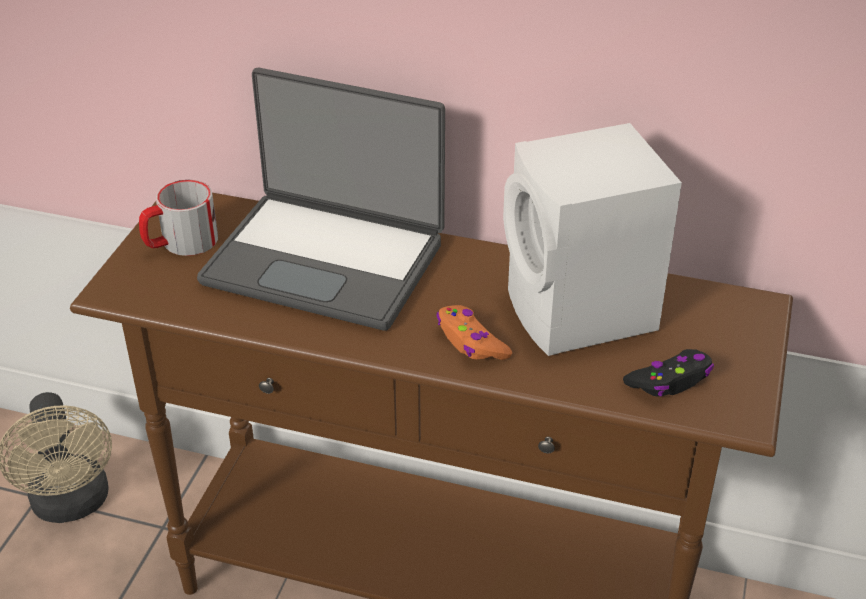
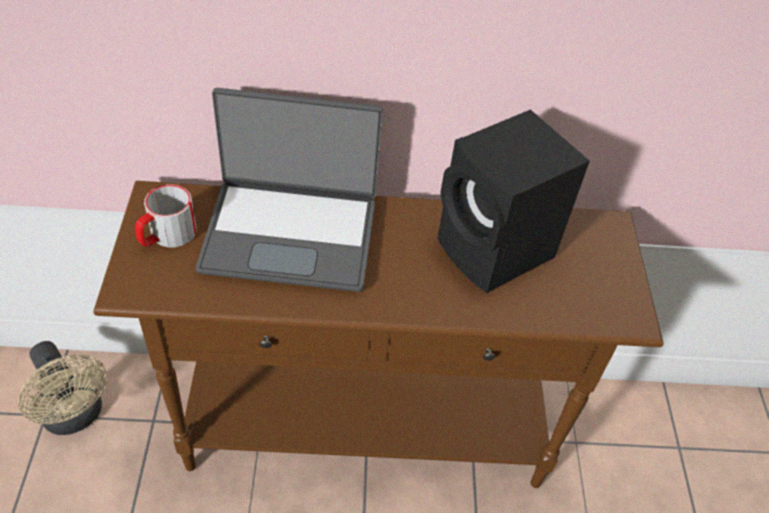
camera: 20 degrees left, 10 degrees up
orange game controller [436,305,512,360] -> none
white speaker [503,123,682,356] -> black speaker [437,109,590,293]
black game controller [623,349,714,397] -> none

